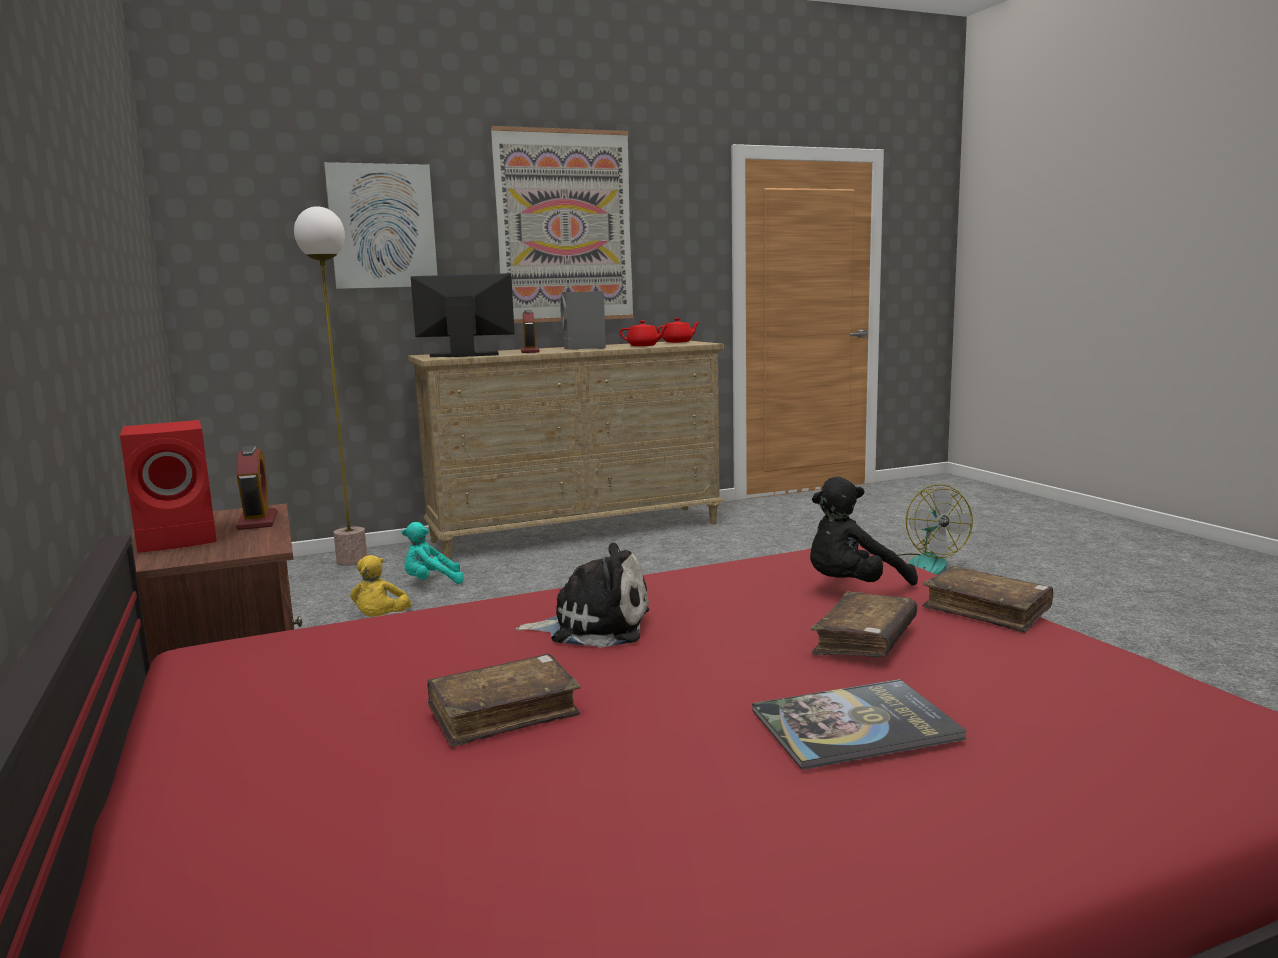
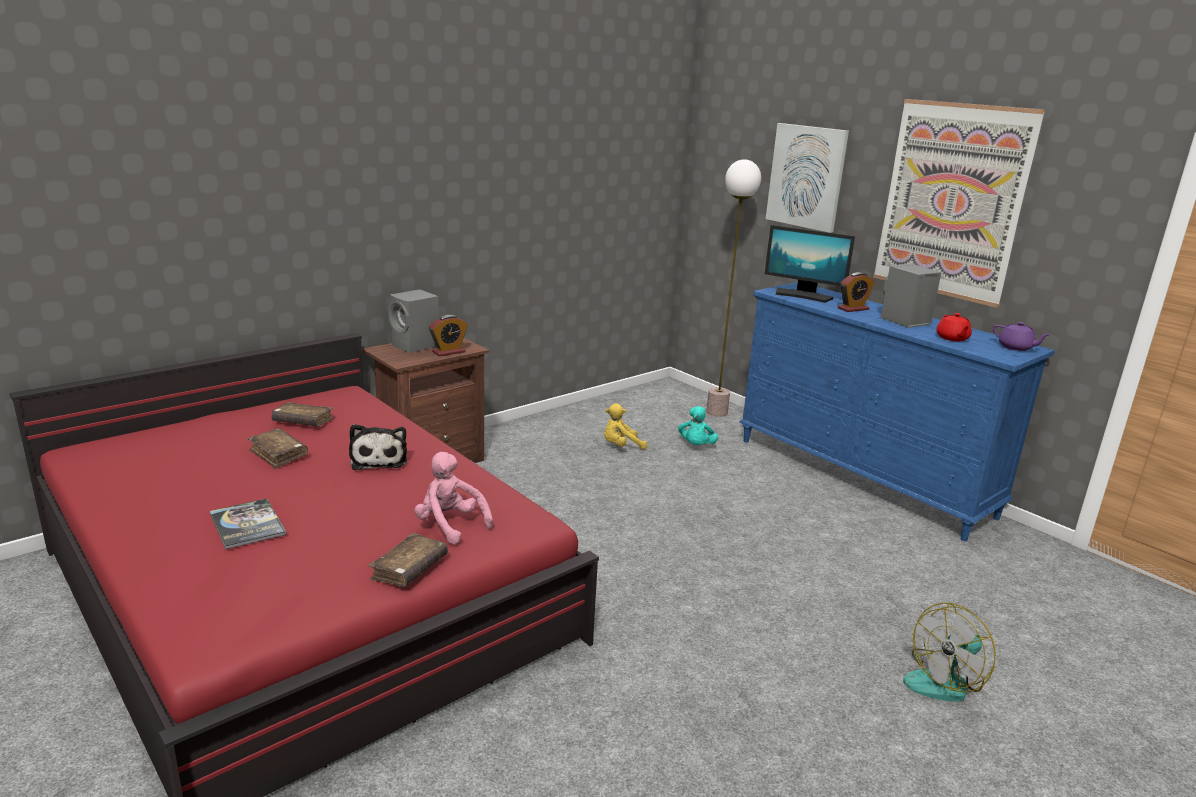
camera: 70 degrees right, 10 degrees up
red speaker [120,420,217,553] -> grey speaker [388,289,439,353]
turquoise plush toy [402,522,464,584] -> turquoise plush toy turned 135 degrees counterclockwise [678,406,719,445]
beige dresser [408,340,724,560] -> blue dresser [739,282,1055,541]
monitor [411,273,515,357] -> monitor turned 135 degrees clockwise [765,225,855,303]
red teapot [657,318,700,343] -> purple teapot [993,322,1049,351]
black plush toy [810,477,918,586] -> pink plush toy [414,452,493,544]
brown book [810,592,917,657] -> brown book moved to [271,402,334,427]

